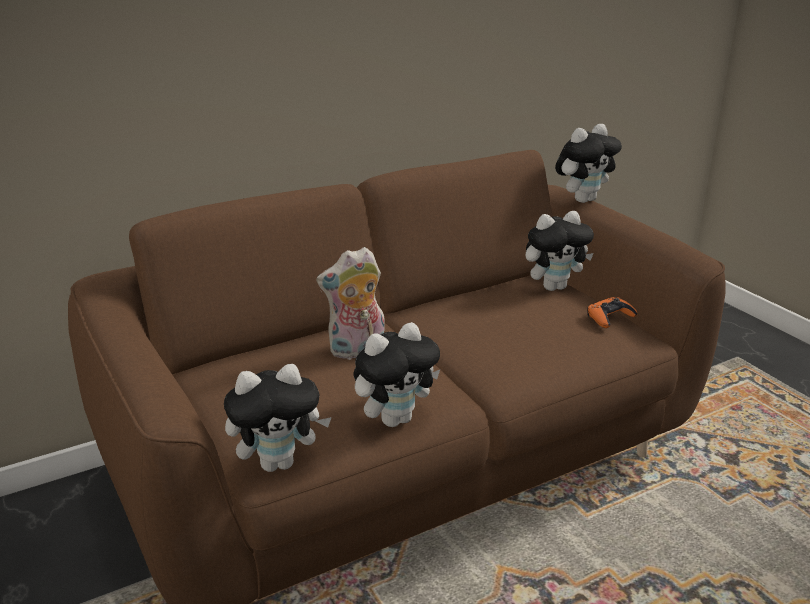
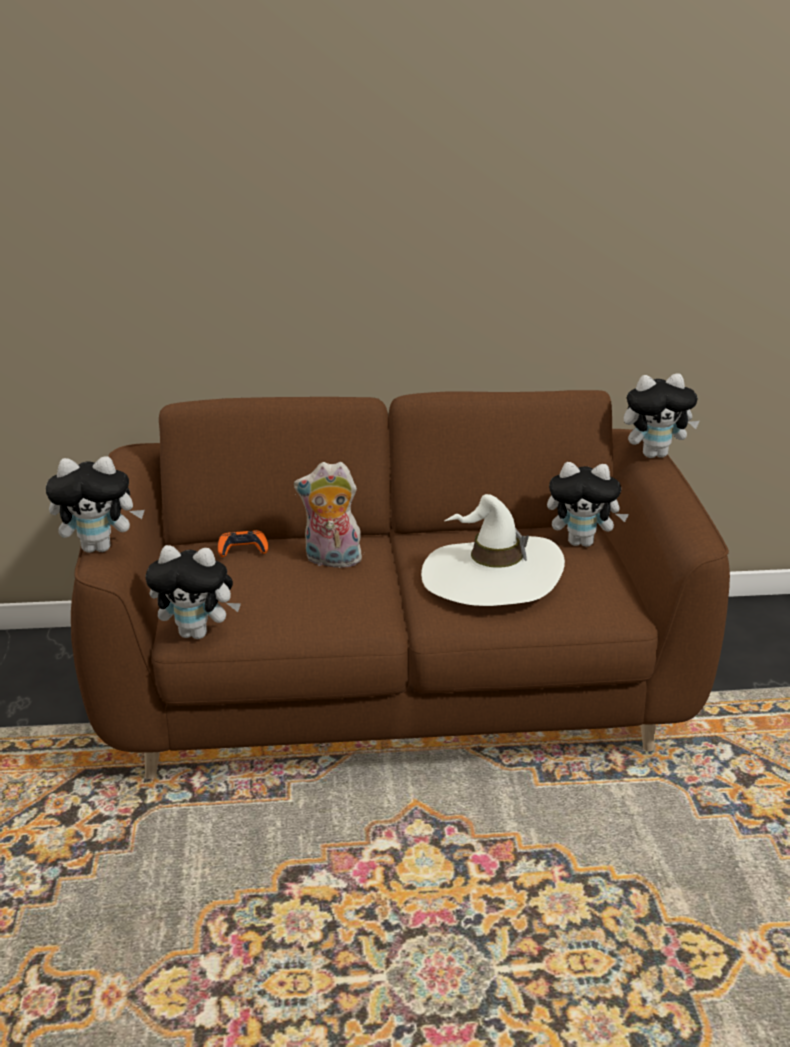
camera: 25 degrees right, 0 degrees up
plush toy [353,322,440,427] -> plush toy moved to [46,456,144,553]
orange game controller [587,297,637,328] -> orange game controller moved to [218,530,268,557]
none -> white hat [421,494,565,606]

